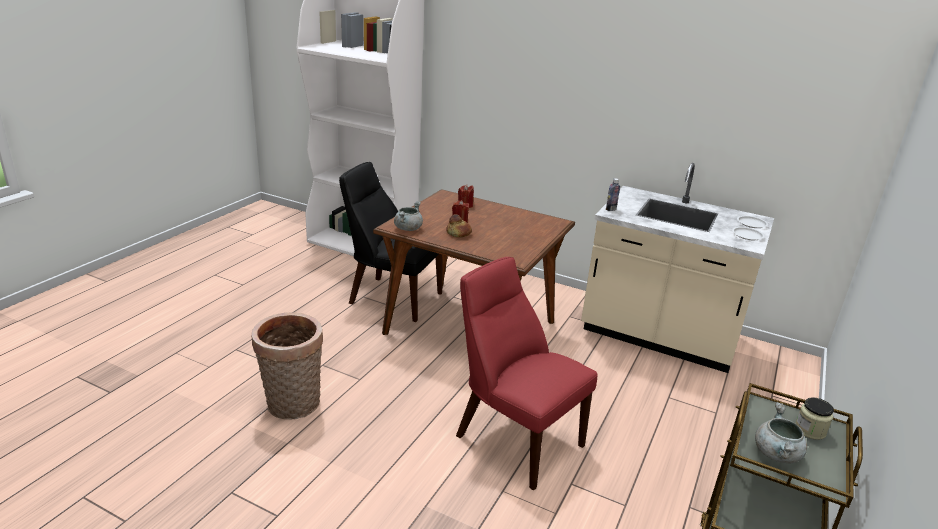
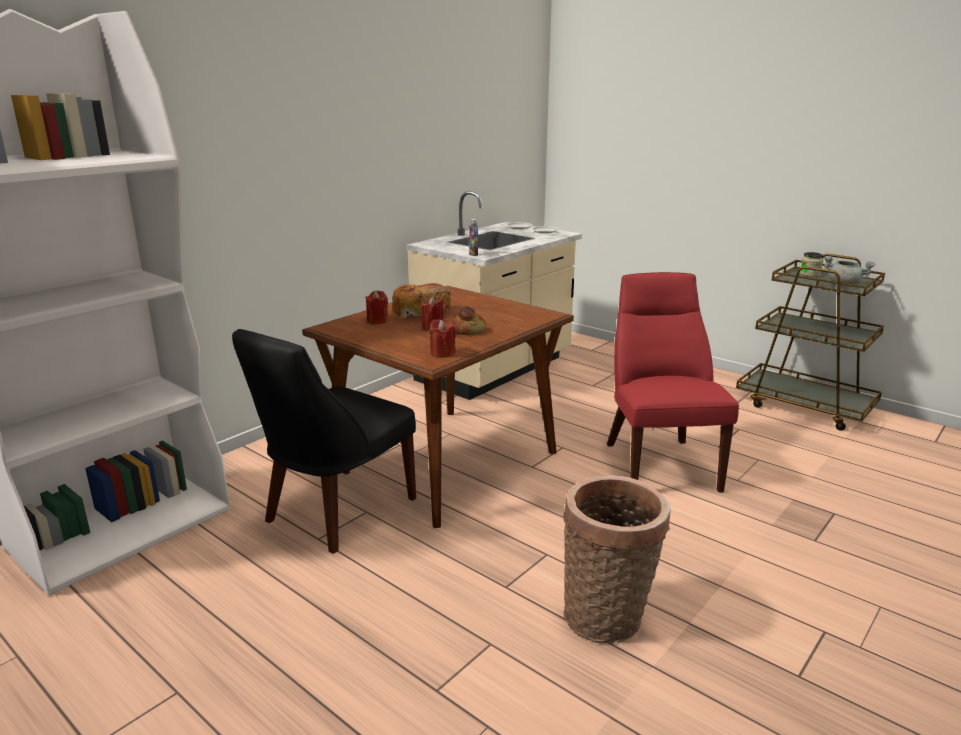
camera: 75 degrees left, 5 degrees down
grey cooking pot [394,201,423,231] -> red candle [429,319,456,358]
red chair [456,257,598,490] -> red chair turned 120 degrees clockwise [607,272,739,492]
none -> bread [392,283,451,318]

